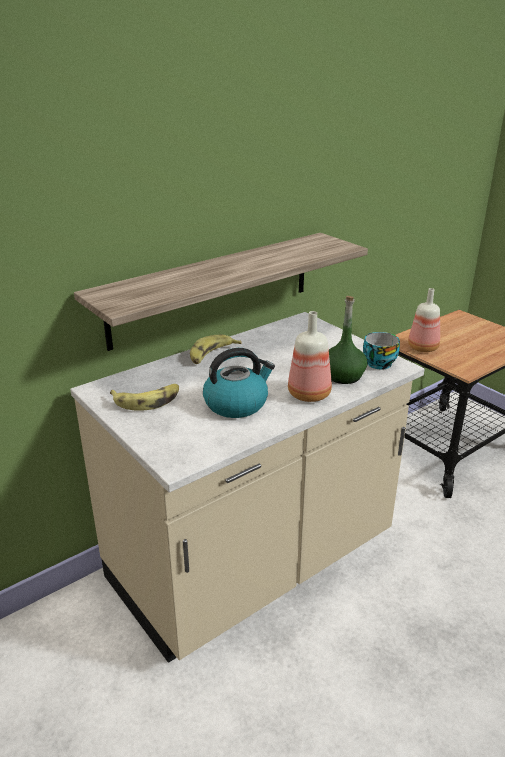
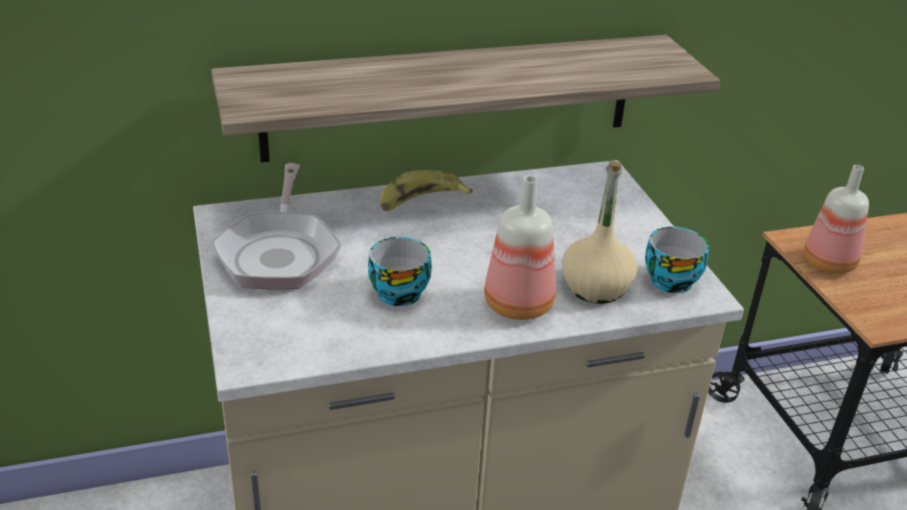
camera: 20 degrees right, 5 degrees up
banana [110,384,179,411] -> frying pan [211,163,341,289]
kettle [203,348,275,418] -> cup [368,237,432,306]
green bottle [329,296,367,384] -> beige bottle [561,161,638,304]

